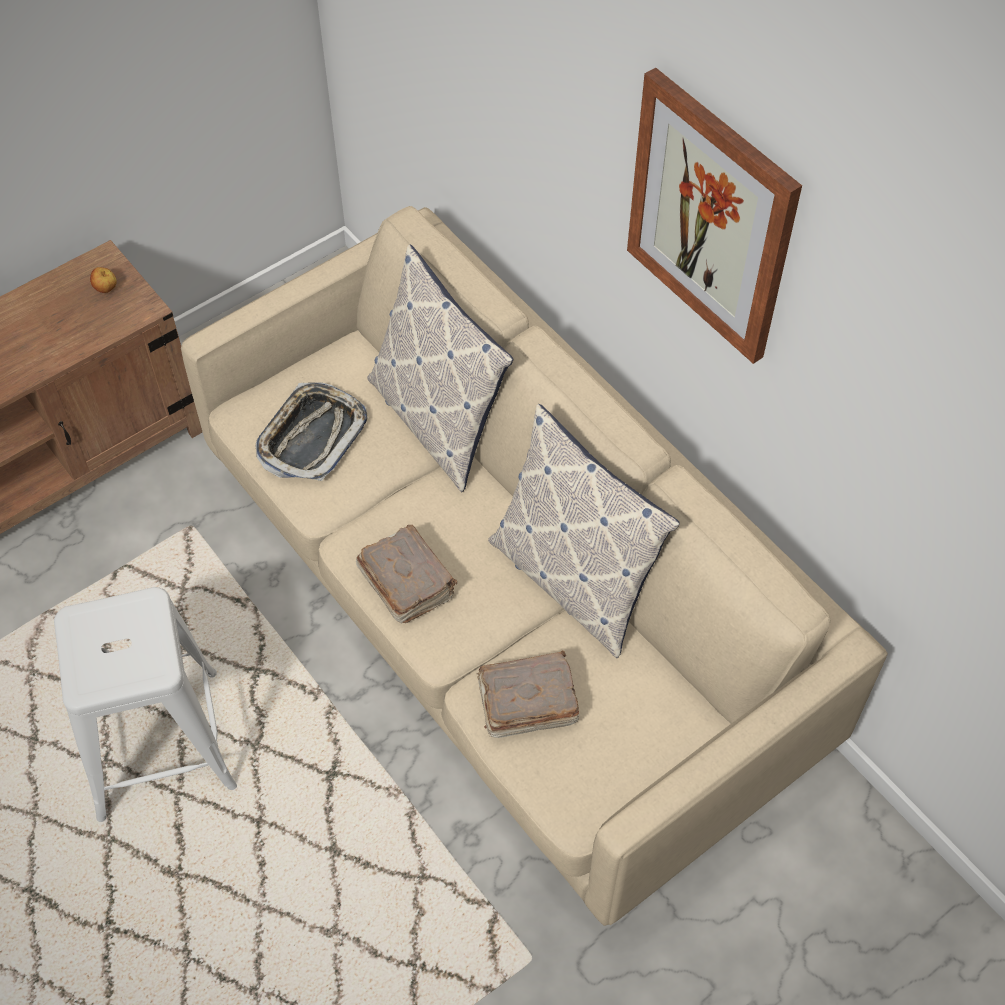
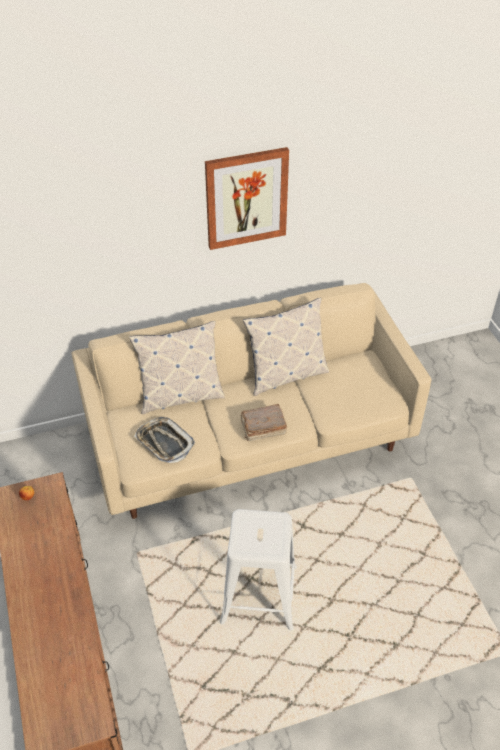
camera: 70 degrees left, 10 degrees down
brown book [476,651,579,738] -> none

